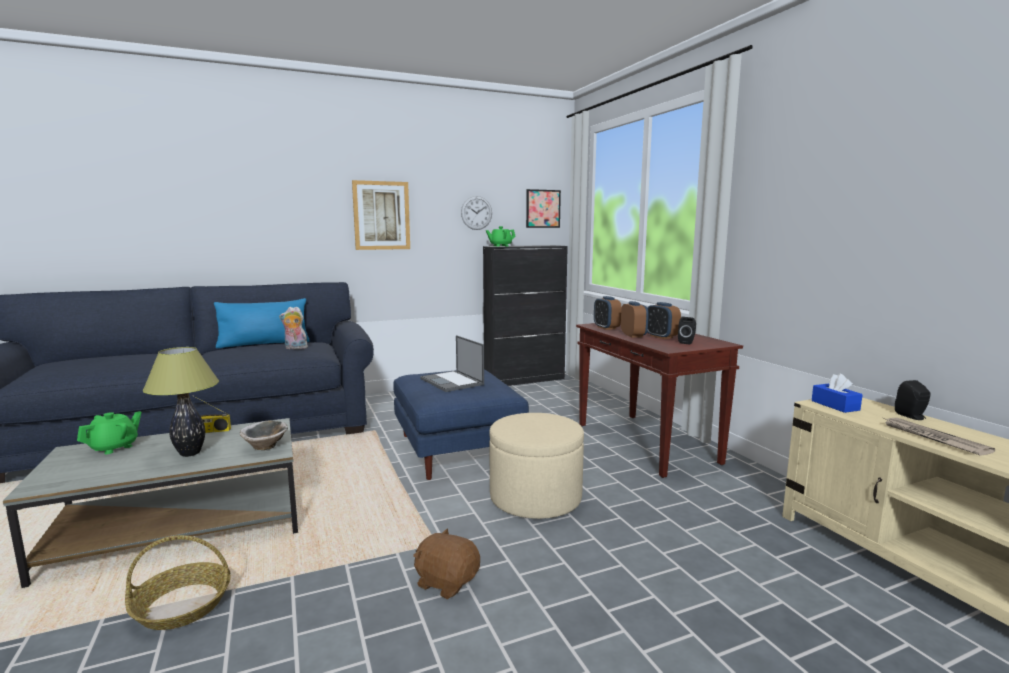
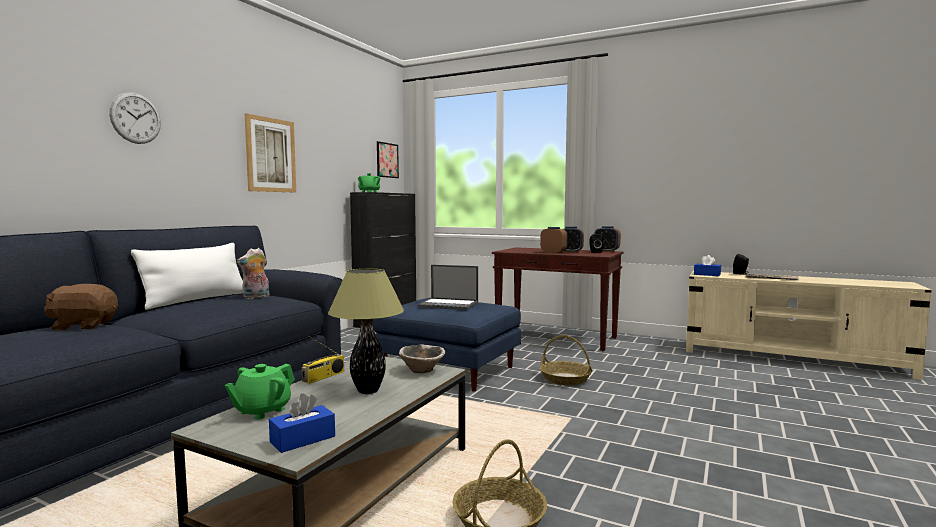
camera: 40 degrees left, 5 degrees down
green teapot [77,411,141,454] -> green teapot turned 135 degrees counterclockwise [224,364,295,419]
blue pillow [214,298,310,348] -> white pillow [131,243,243,310]
brown plush toy [413,528,480,599] -> brown plush toy moved to [44,284,118,330]
wall clock [461,196,492,230] -> wall clock moved to [109,92,161,144]
beige ottoman [489,413,584,519] -> basket [540,335,592,385]
alarm clock [594,296,622,330] -> alarm clock moved to [594,226,621,252]
none -> blue tissue box [269,393,335,453]

